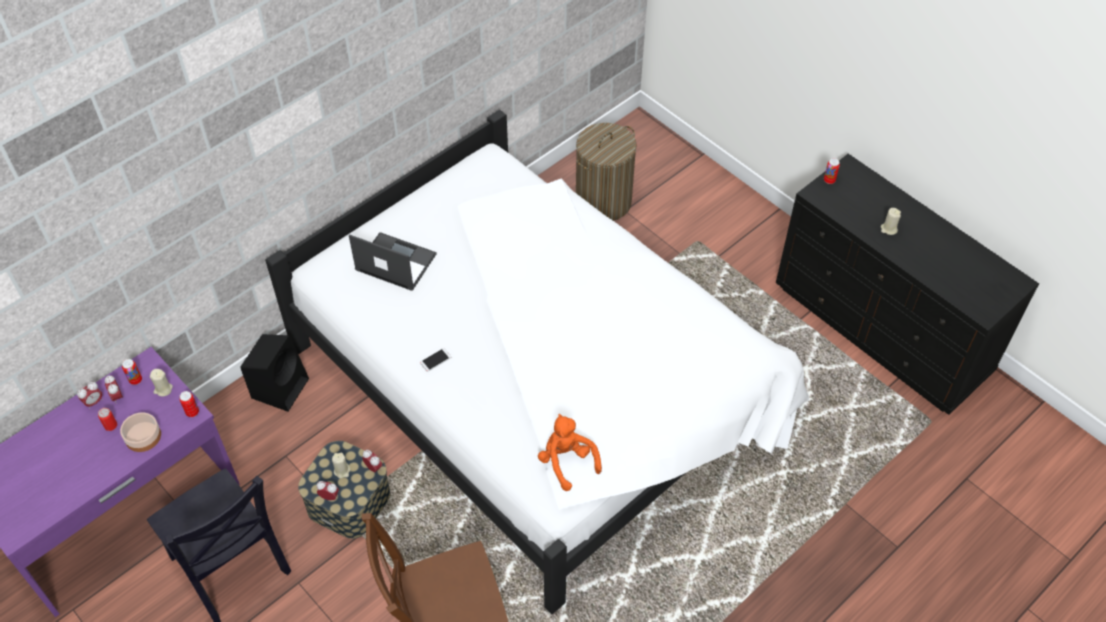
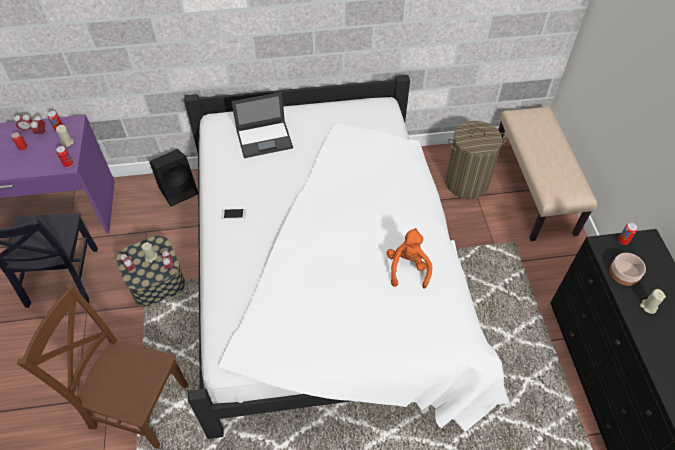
camera: 35 degrees right, 0 degrees up
bowl [120,412,161,452] -> bowl moved to [609,253,646,286]
laptop [349,232,437,291] -> laptop turned 105 degrees clockwise [232,92,293,158]
orange plush toy [538,414,602,491] -> orange plush toy moved to [387,228,432,289]
none -> beige bench [498,106,597,241]

